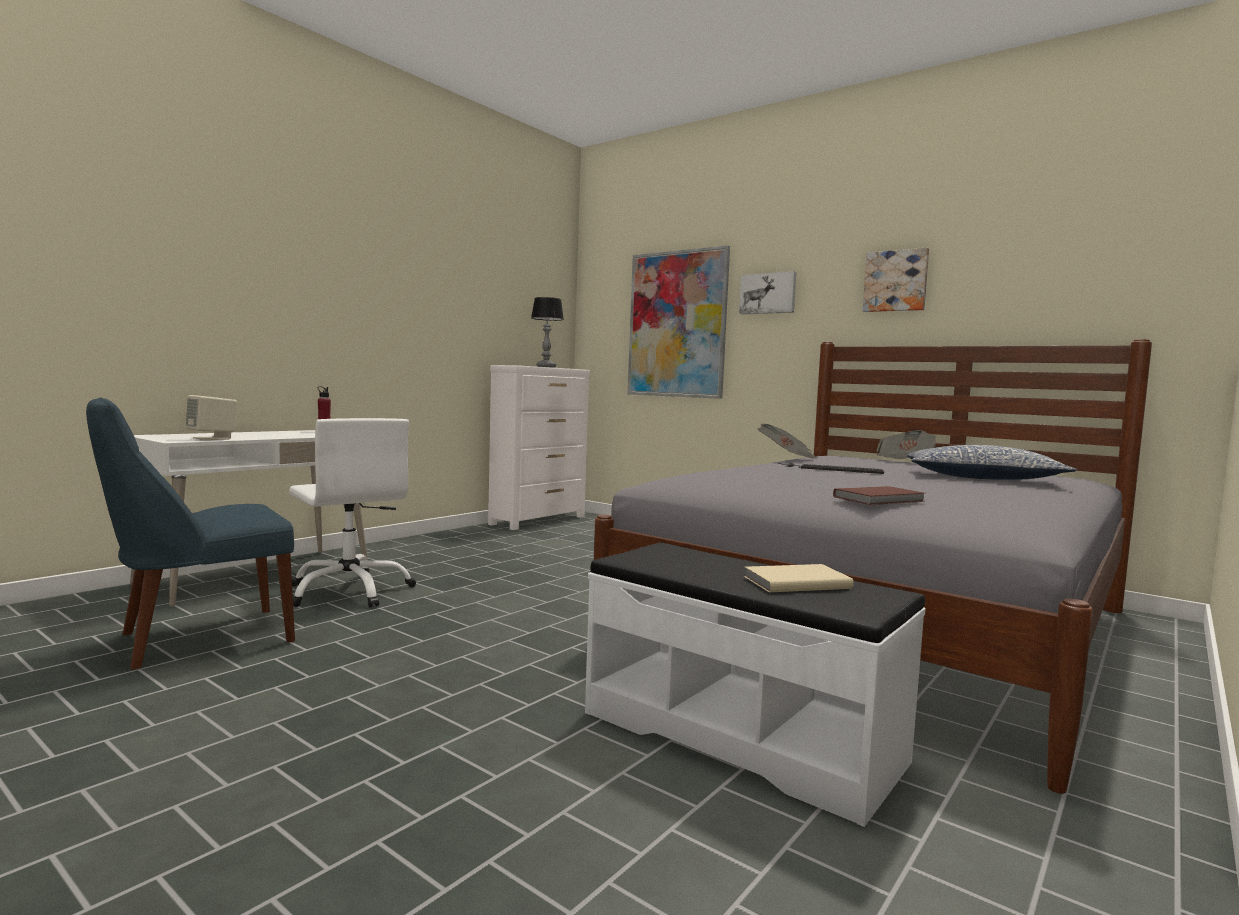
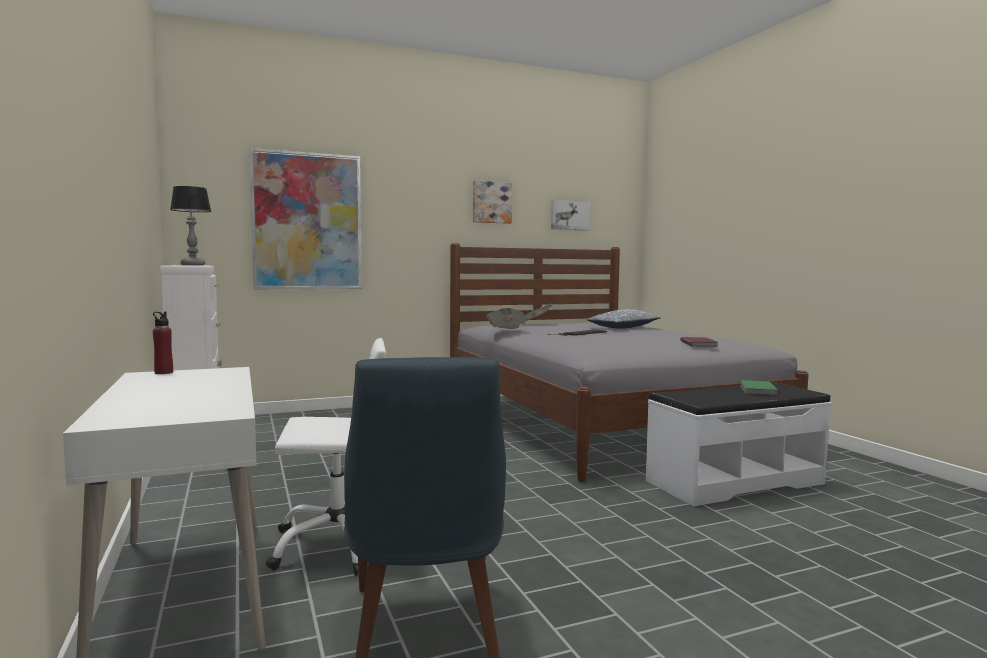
camera: 60 degrees left, 0 degrees up
beige speaker [186,395,237,440] -> none
picture [739,271,796,314] -> picture moved to [551,200,590,231]
beige book [744,564,854,592] -> green book [740,380,779,396]

